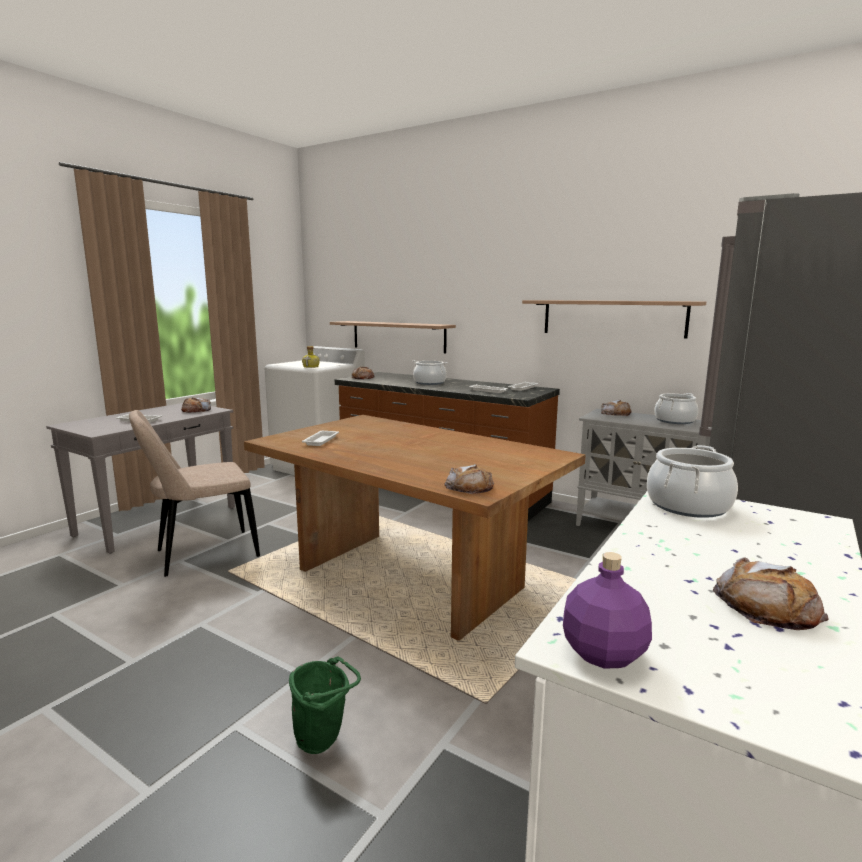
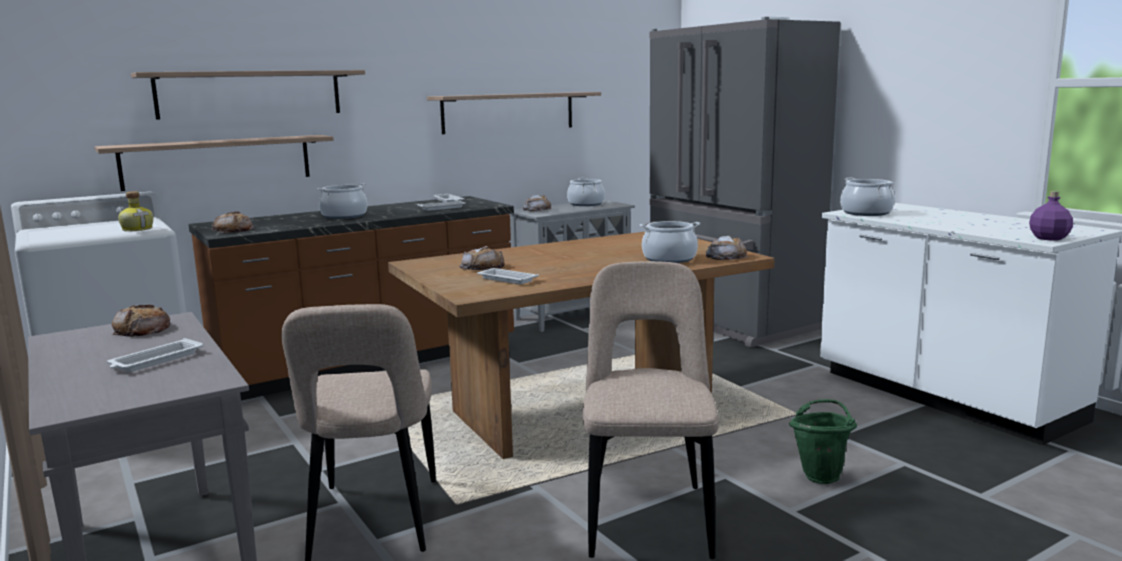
camera: 65 degrees left, 0 degrees up
bread [713,557,829,630] -> bread moved to [460,246,505,270]
none -> shelf [131,70,365,120]
none -> beige chair [583,261,719,559]
none -> cooking pot [640,221,700,263]

